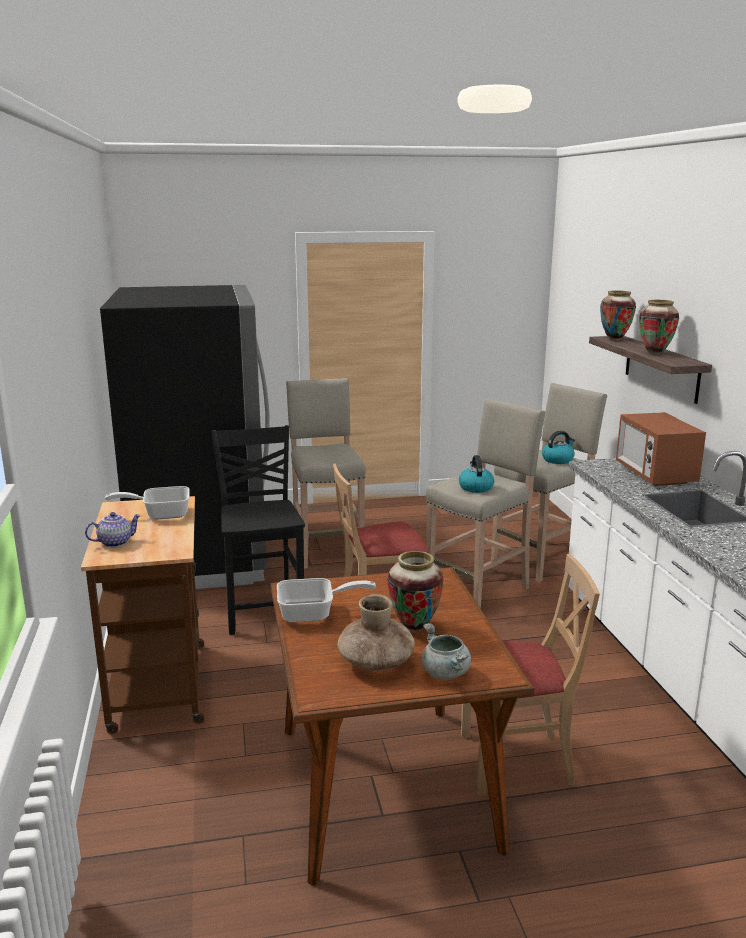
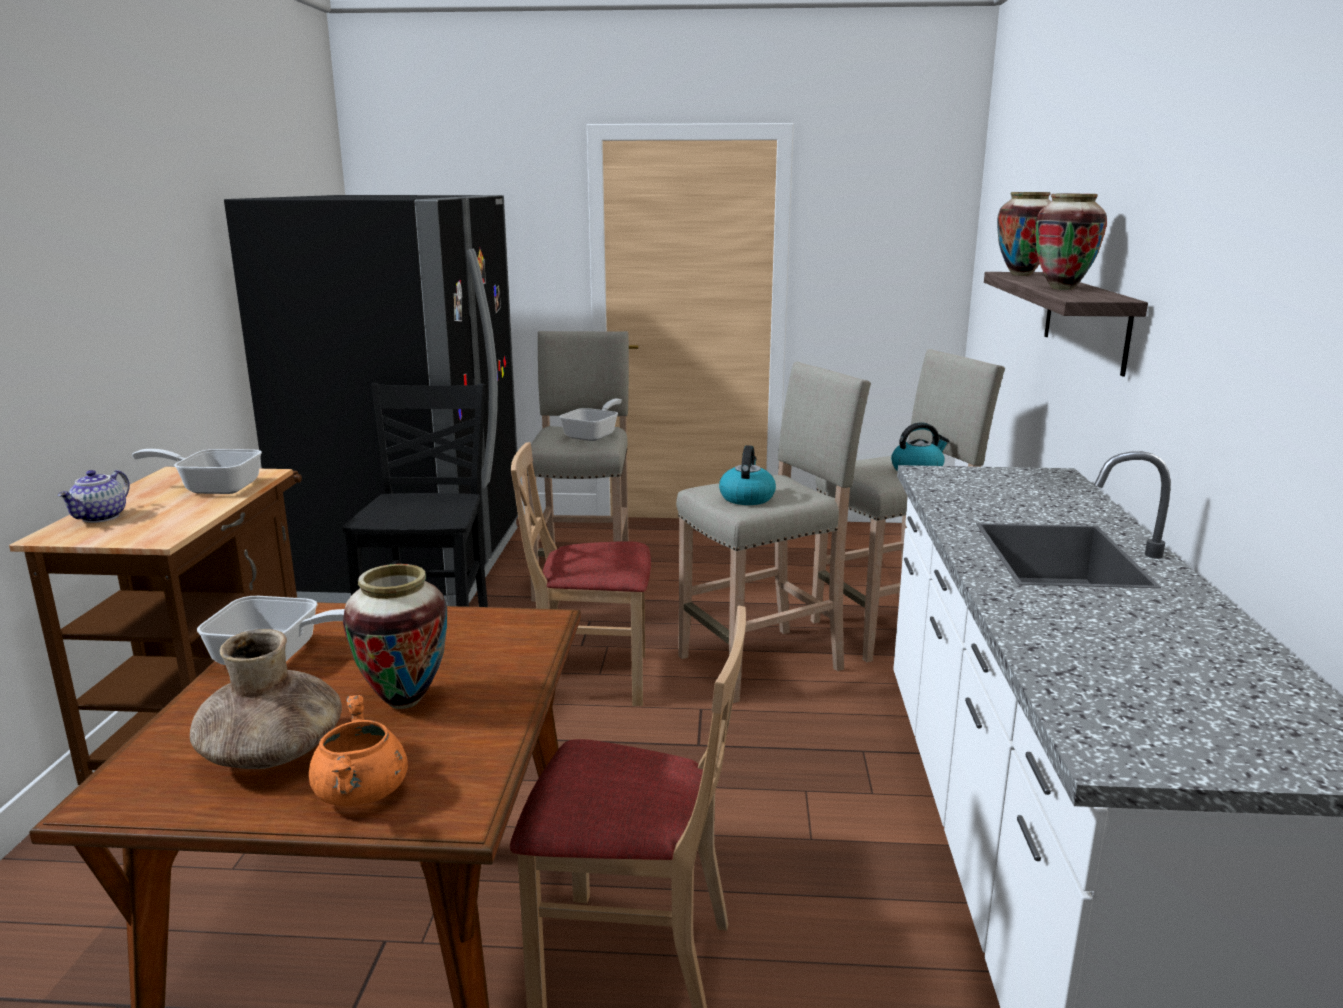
camera: 15 degrees right, 0 degrees up
teapot [85,512,141,547] -> teapot turned 120 degrees clockwise [58,470,130,523]
grey cooking pot [421,623,471,679] -> orange cooking pot [309,695,408,806]
microwave [616,412,706,486] -> none
none -> frying pan [559,399,622,441]

